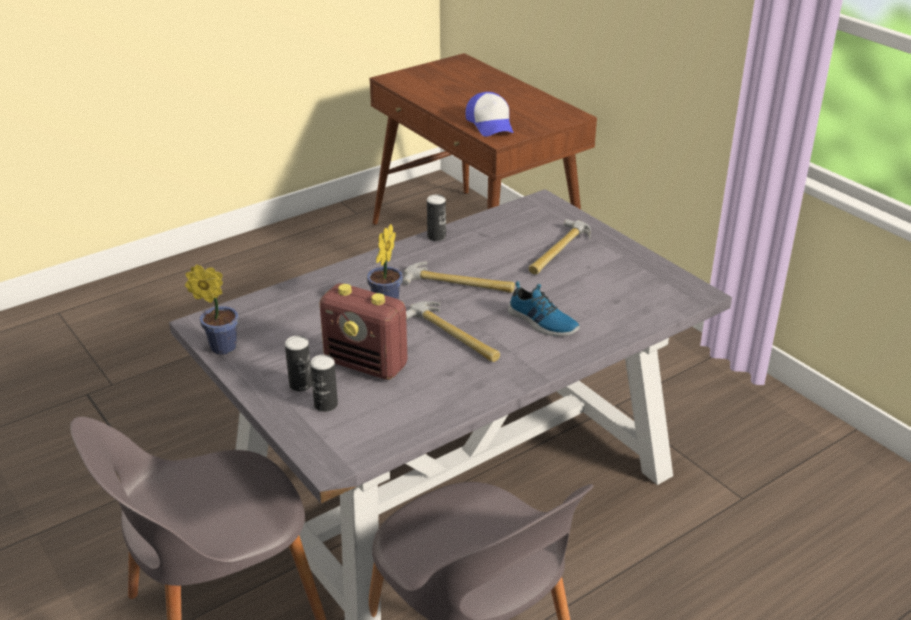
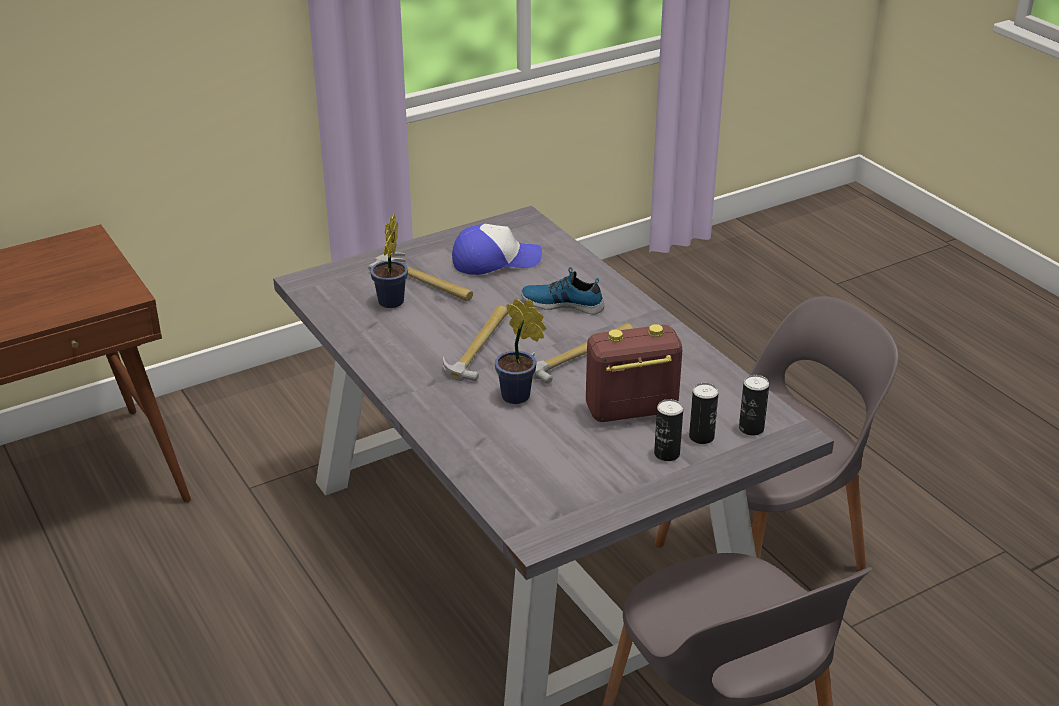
camera: 85 degrees left, 0 degrees up
potted plant [185,264,239,355] -> potted plant moved to [370,214,408,308]
radio [319,283,408,380] -> radio turned 135 degrees counterclockwise [586,324,683,422]
can [427,194,446,241] -> can moved to [739,375,769,436]
cap [465,92,513,137] -> cap moved to [452,224,542,275]
shoe [508,281,580,336] -> shoe turned 120 degrees counterclockwise [521,267,605,314]

